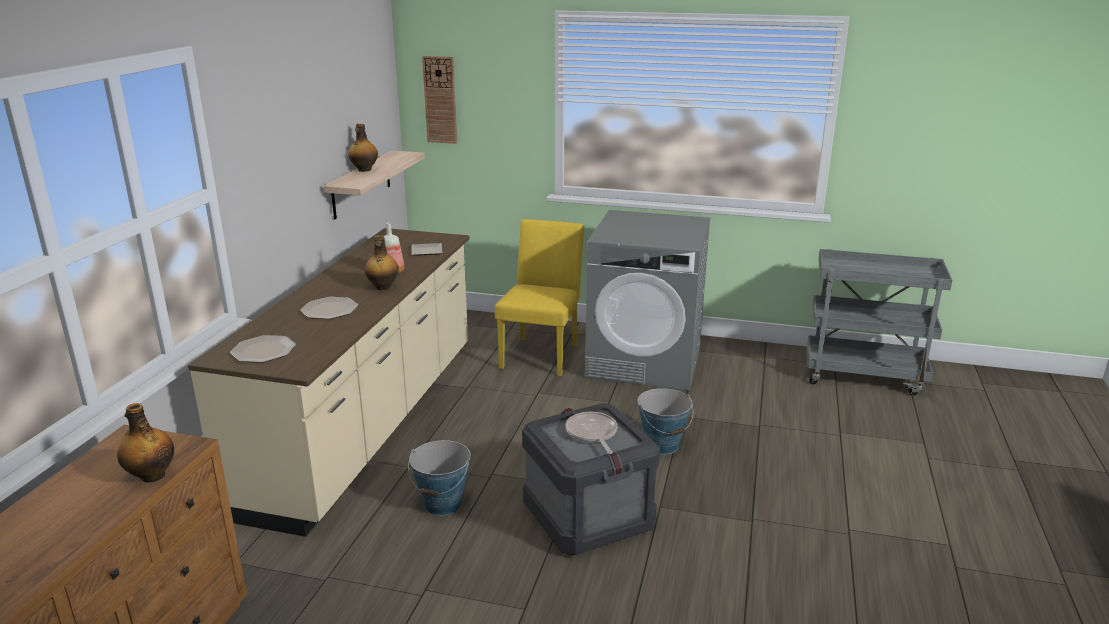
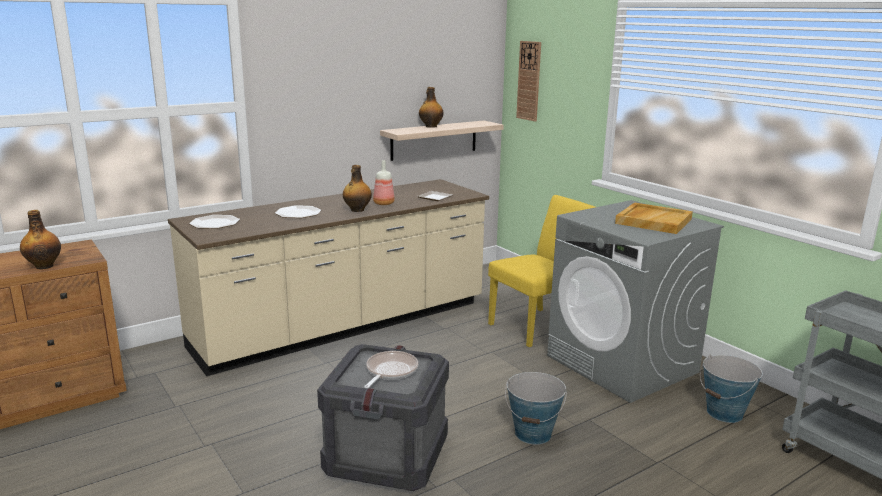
camera: 40 degrees right, 5 degrees down
bucket [408,440,471,516] -> bucket moved to [700,355,763,423]
none -> beige tray [615,202,693,234]

